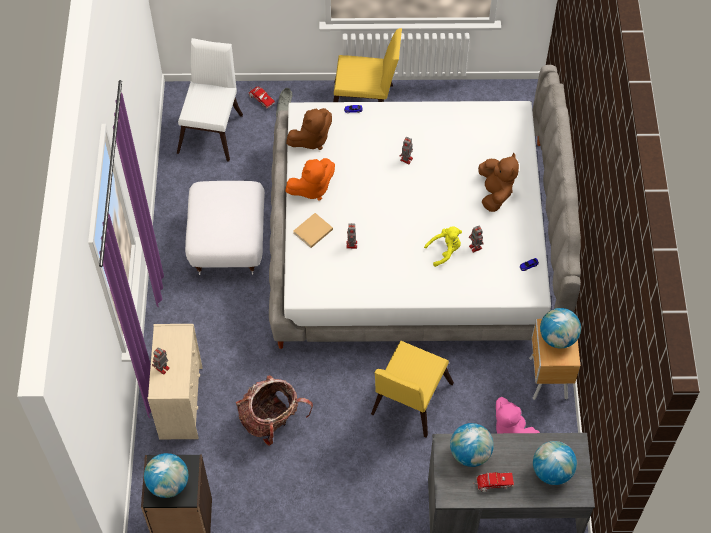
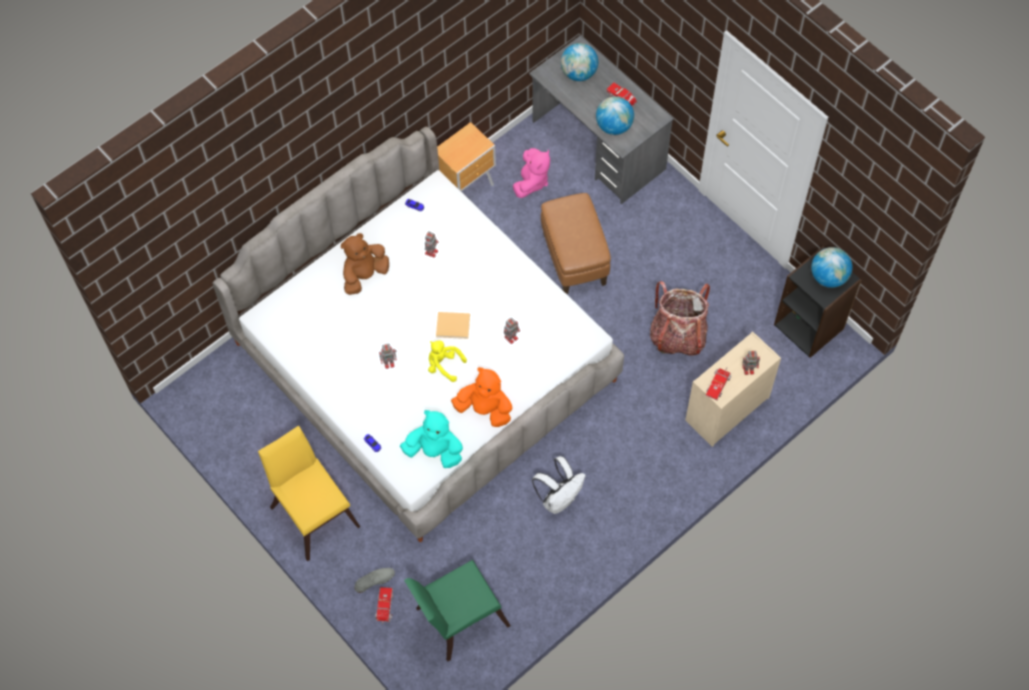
camera: 130 degrees left, 5 degrees up
white chair [177,38,243,162] -> green chair [404,560,511,661]
white ottoman [185,181,265,275] -> white backpack [532,456,586,514]
brown plush toy [286,108,332,150] -> turquoise plush toy [400,410,463,468]
beige book [293,213,333,248] -> beige book moved to [436,312,470,339]
yellow chair [371,341,454,438] -> brown ottoman [541,193,611,295]
yellow plush toy [424,226,462,267] -> yellow plush toy moved to [428,340,467,382]
globe [540,308,581,348] -> none
none -> toy truck [705,367,731,401]

